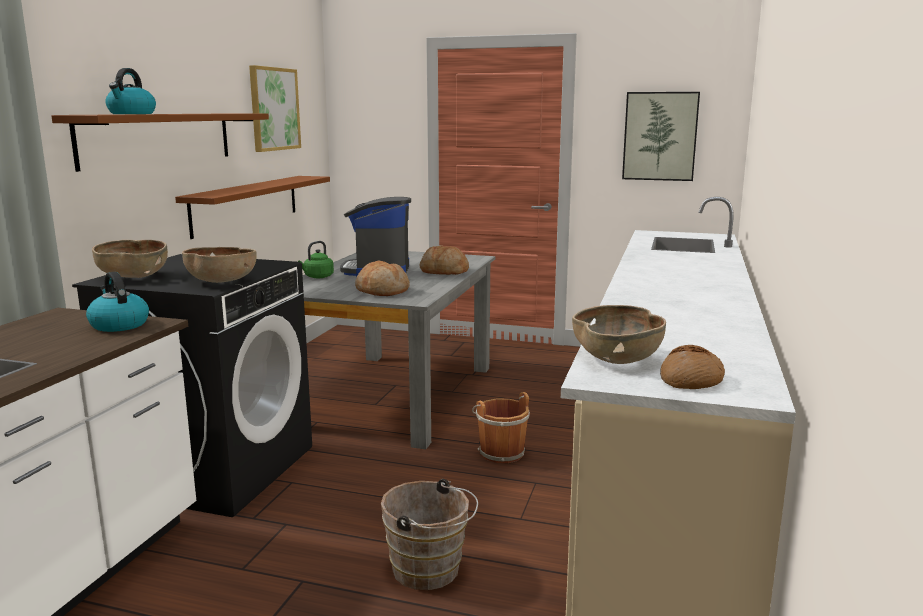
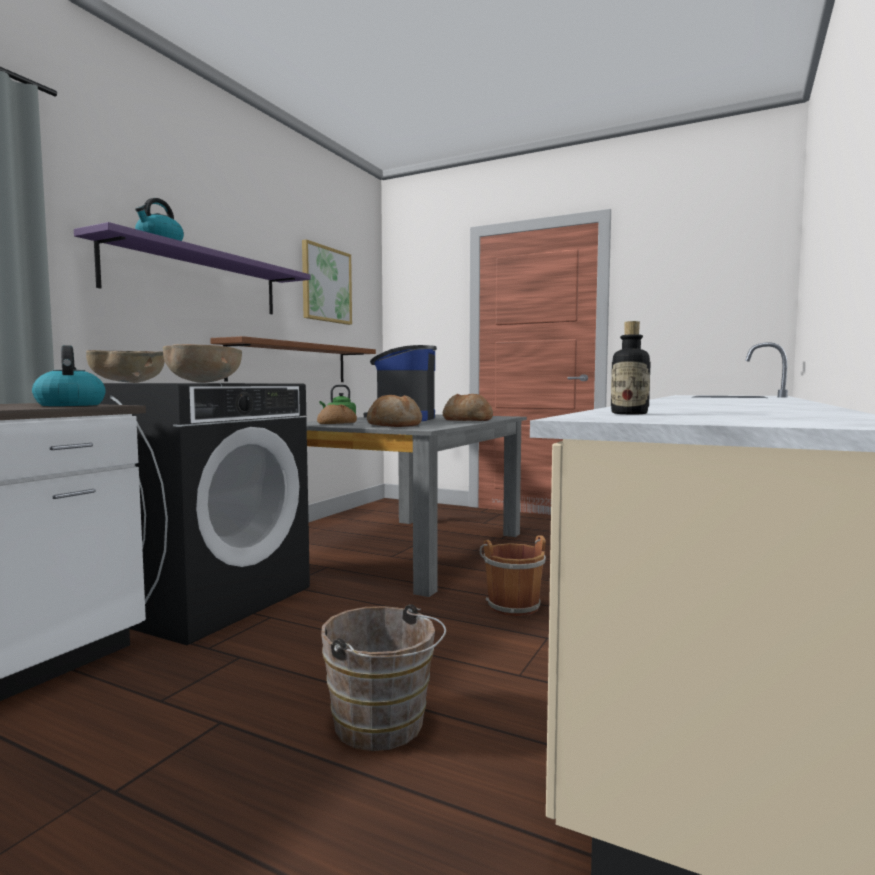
camera: 10 degrees right, 10 degrees down
brown shelf [51,113,269,172] -> purple shelf [74,222,311,314]
brown bowl [572,305,666,364] -> bottle [611,321,651,414]
picture [622,92,700,181] -> none
bread [660,345,725,389] -> bread moved to [317,404,357,424]

